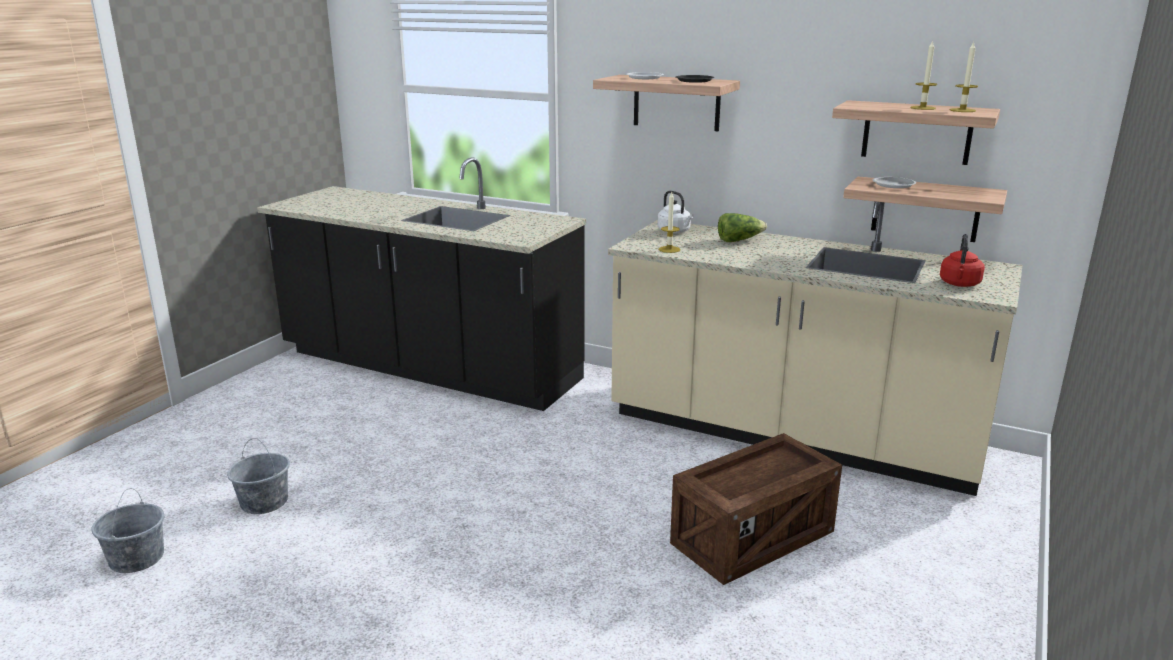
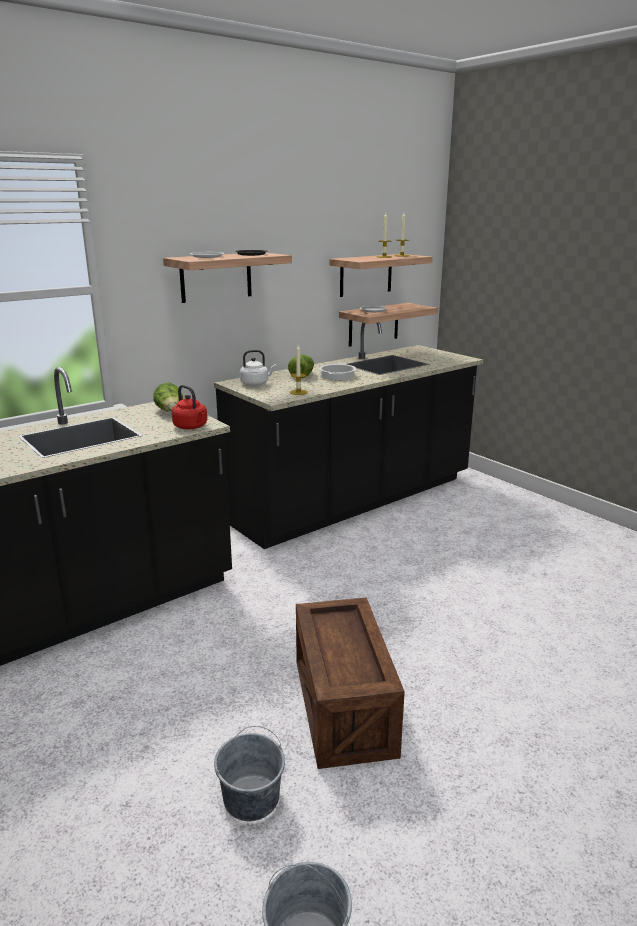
camera: 65 degrees left, 0 degrees up
beige counter [608,201,1023,496] -> black counter [214,322,483,549]
crate [670,433,842,585] -> crate moved to [296,597,405,769]
red kettle [940,234,985,287] -> red kettle moved to [172,385,207,429]
none -> lettuce [153,383,183,411]
none -> cooking pot [319,363,356,380]

